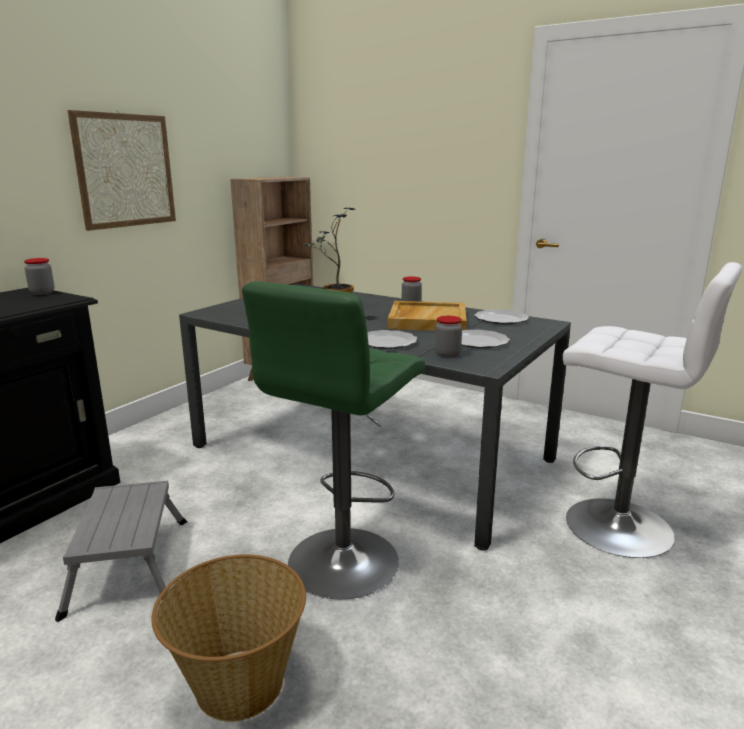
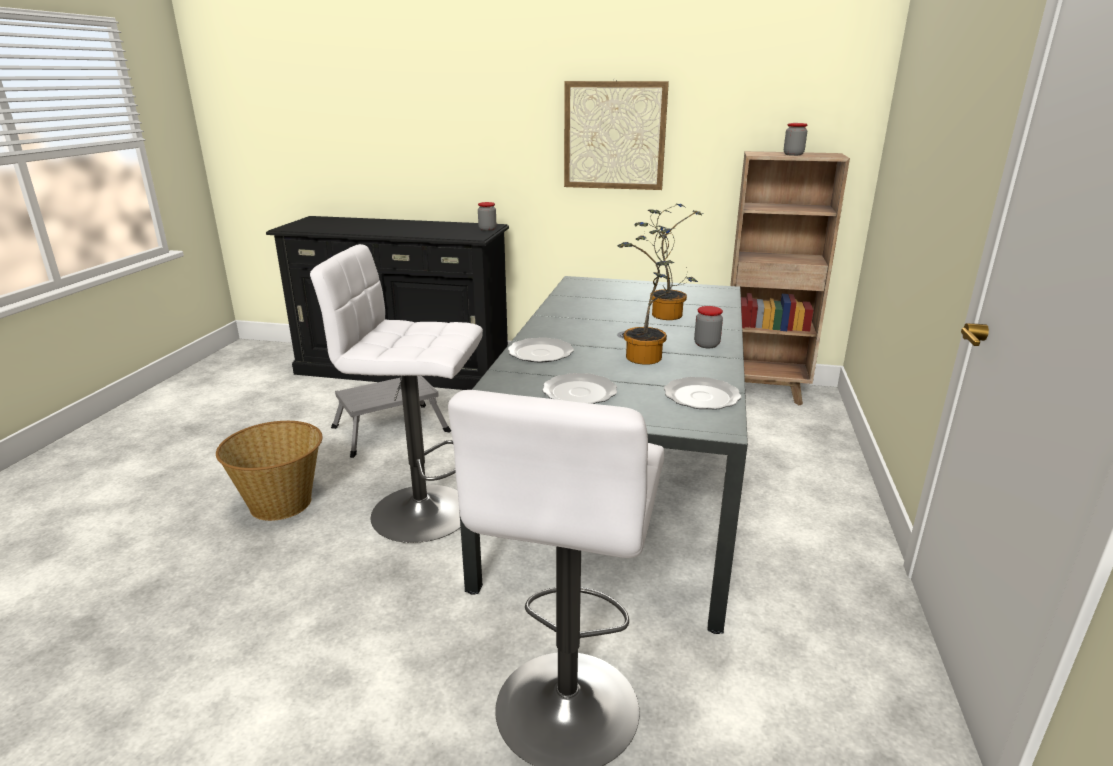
camera: 70 degrees right, 5 degrees up
green stool [242,281,425,599] -> white stool [310,244,483,543]
beige tray [388,301,467,331] -> potted plant [617,222,698,365]
jar [435,316,462,358] -> jar moved to [784,123,808,156]

